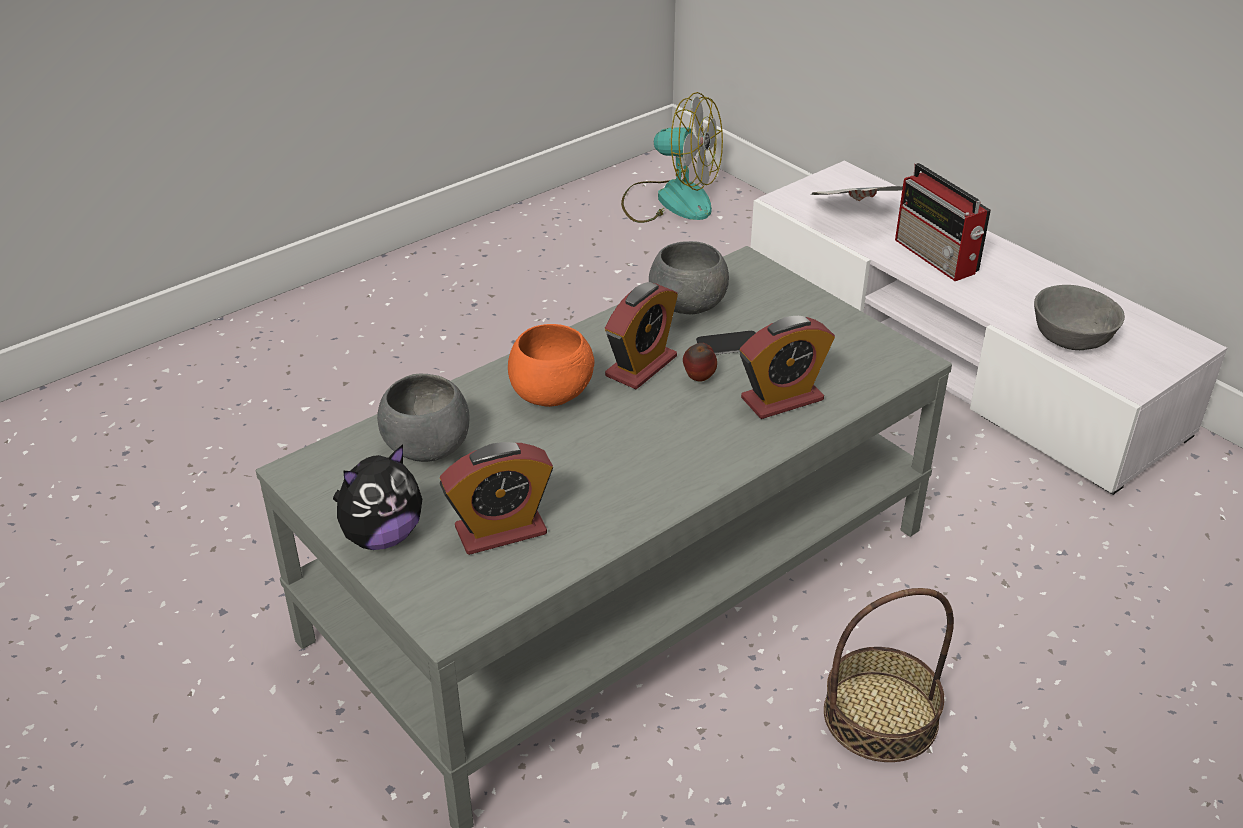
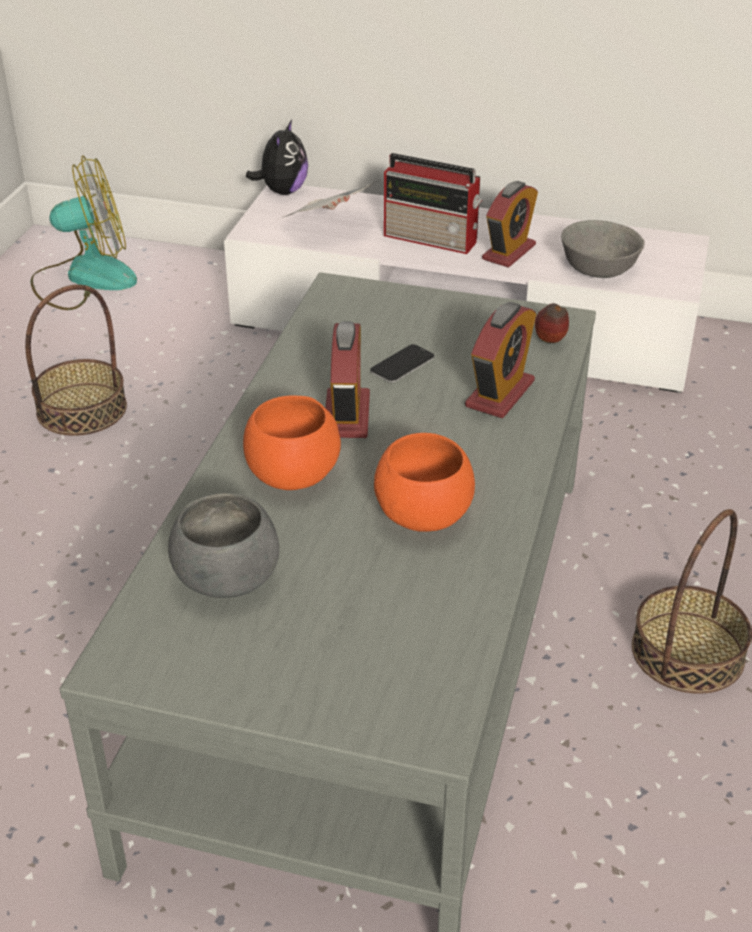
camera: 35 degrees left, 0 degrees up
plush toy [333,444,422,550] -> plush toy moved to [246,120,308,195]
alarm clock [440,442,553,555] -> alarm clock moved to [482,181,538,268]
grey bowl [649,241,729,314] -> none
apple [683,343,717,382] -> apple moved to [535,303,569,343]
none -> basket [25,284,127,436]
none -> orange bowl [374,433,475,532]

